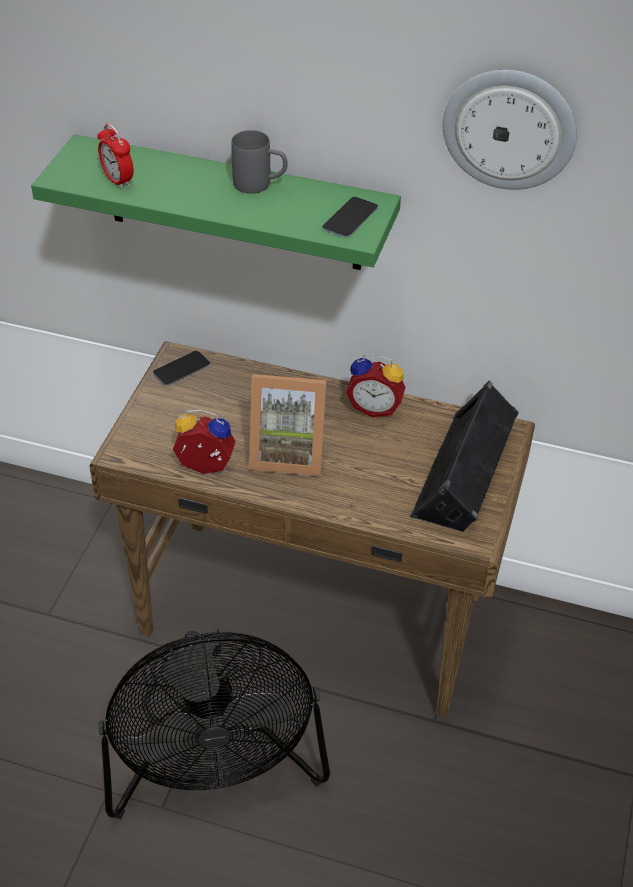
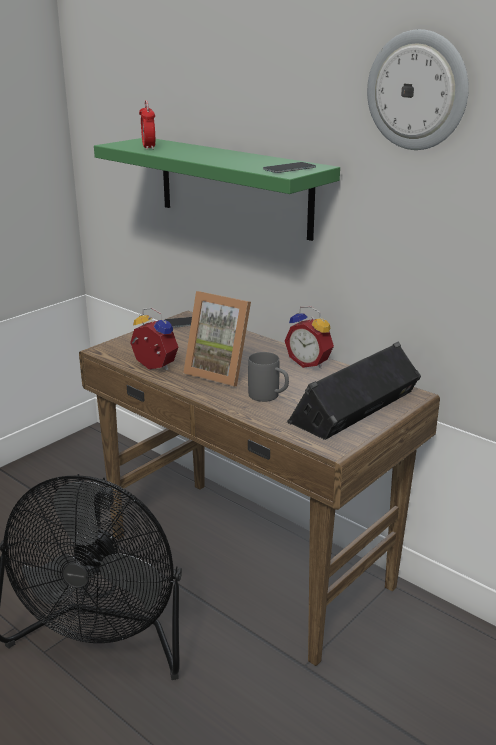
camera: 25 degrees right, 20 degrees down
grey mug [231,130,288,194] -> grey mug moved to [248,352,289,402]

